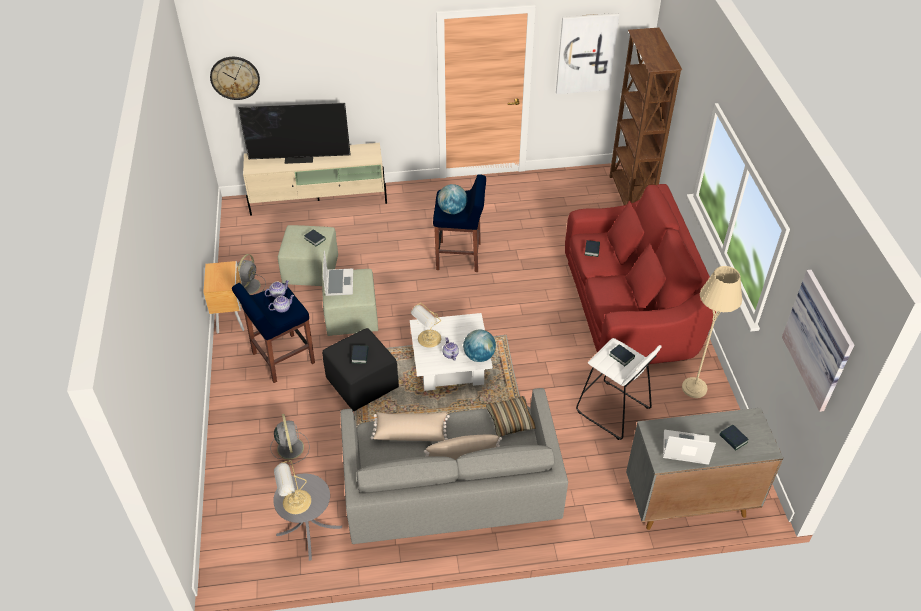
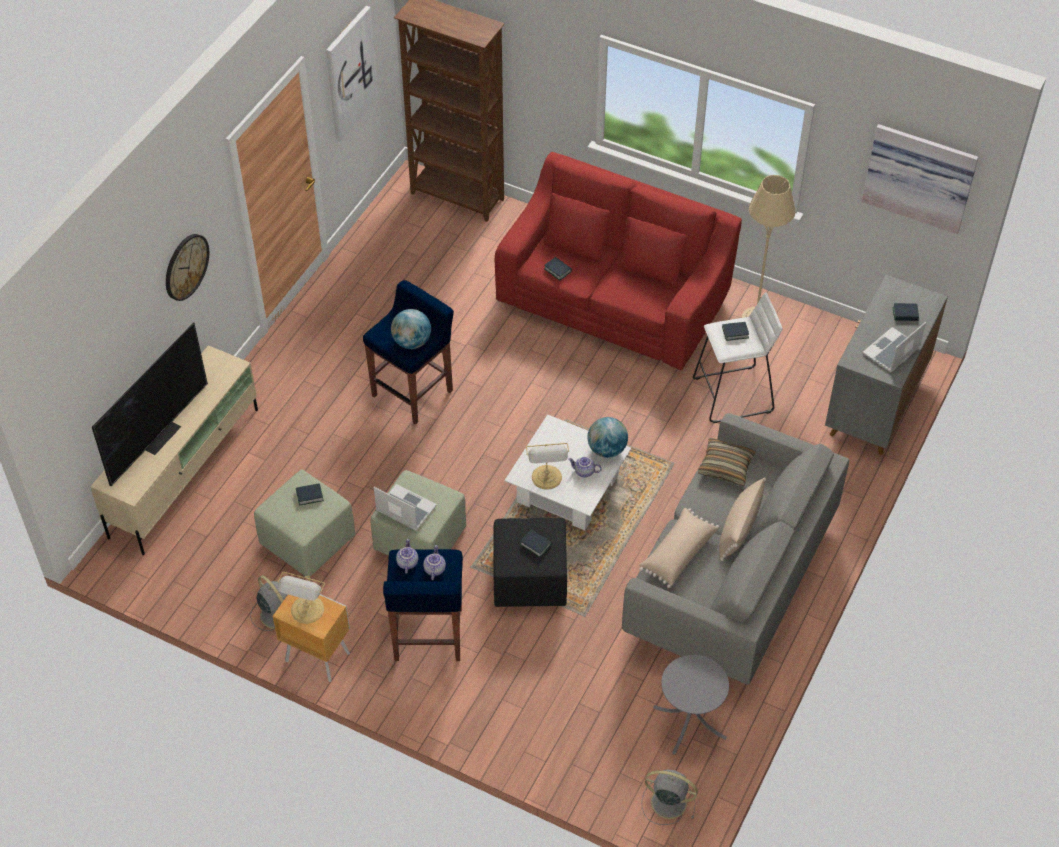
camera: 55 degrees left, 5 degrees up
wall clock [210,57,260,100] -> wall clock moved to [166,234,209,301]
grey fan [270,414,310,465] -> grey fan moved to [642,769,698,825]
table lamp [274,460,311,514] -> table lamp moved to [278,572,325,624]

